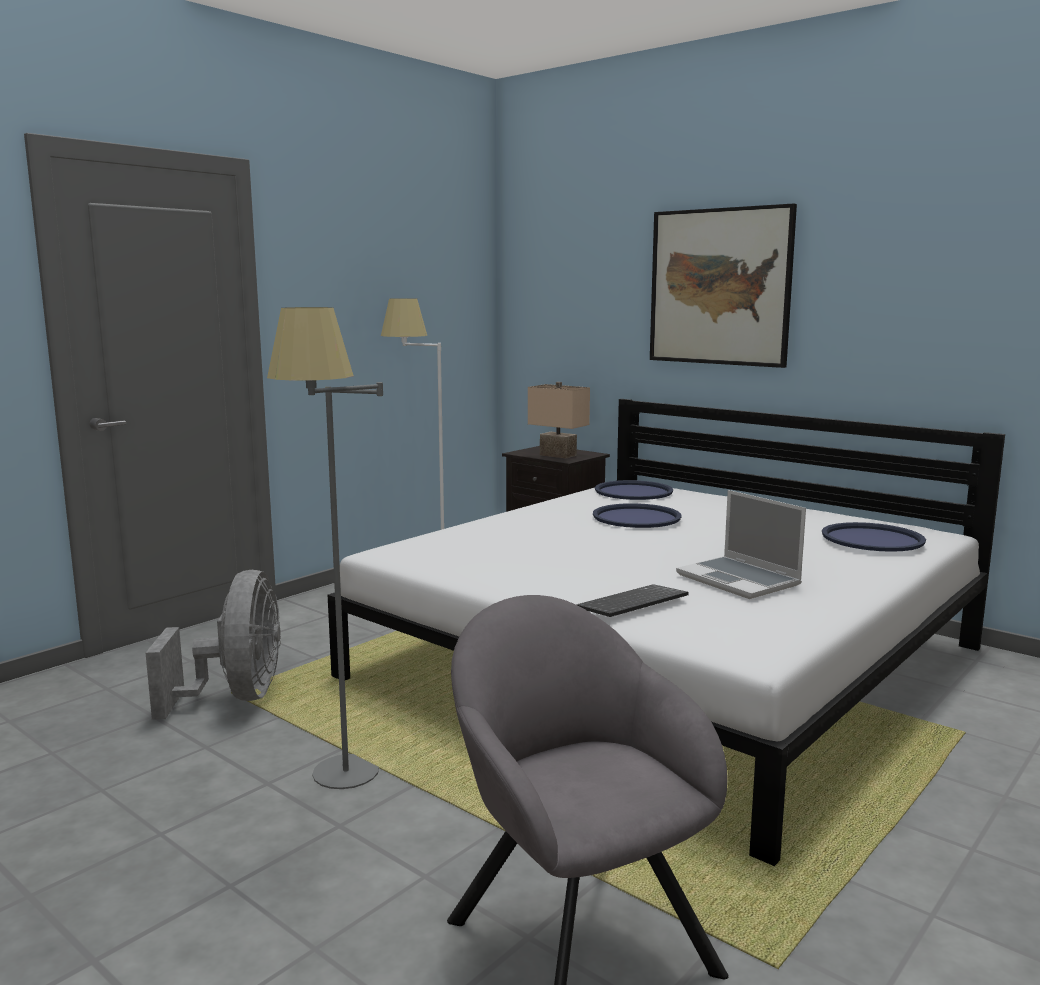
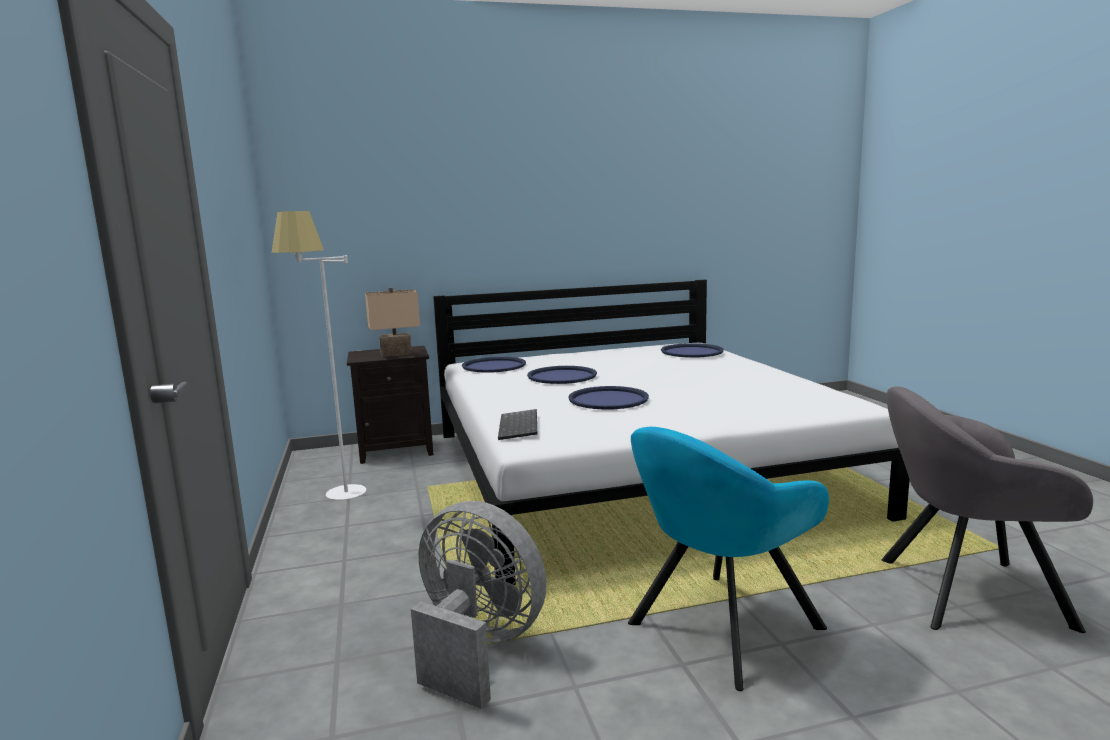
camera: 55 degrees left, 0 degrees up
grey floor lamp [267,307,383,789] -> turquoise armchair [628,427,829,691]
keyboard [576,584,688,617] -> keyboard moved to [498,409,537,440]
picture [650,203,797,368] -> none
laptop [676,490,806,599] -> none
none -> blue tray [568,386,649,410]

